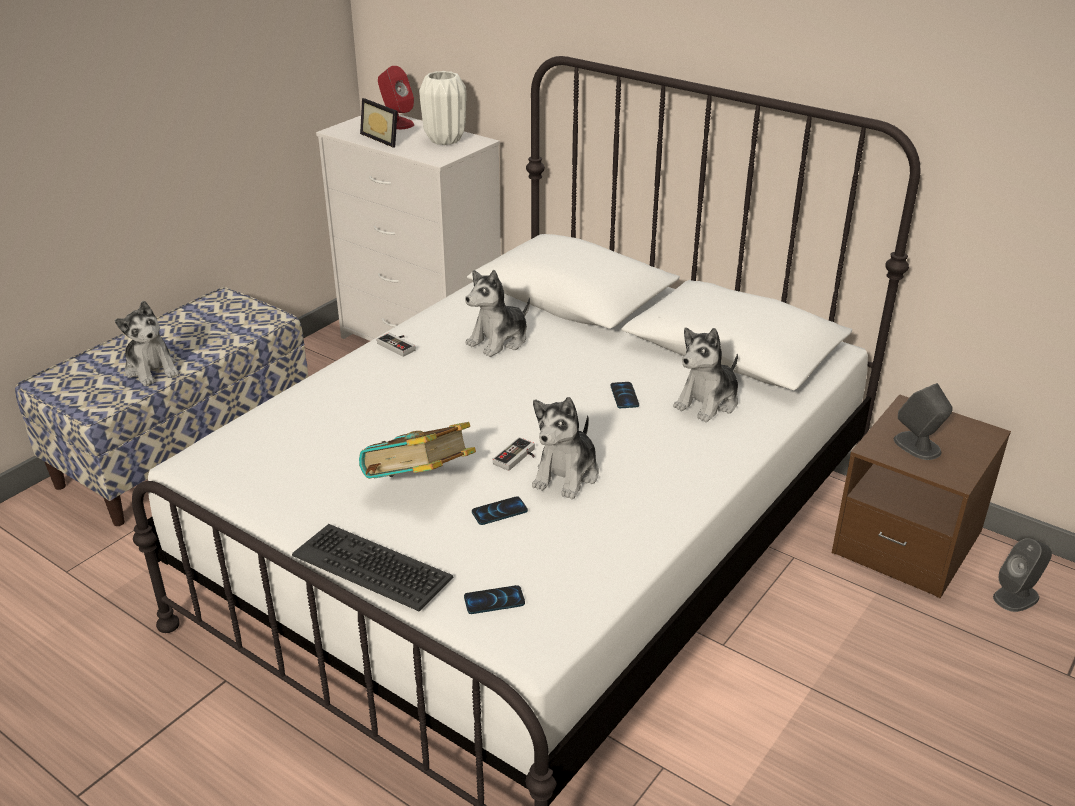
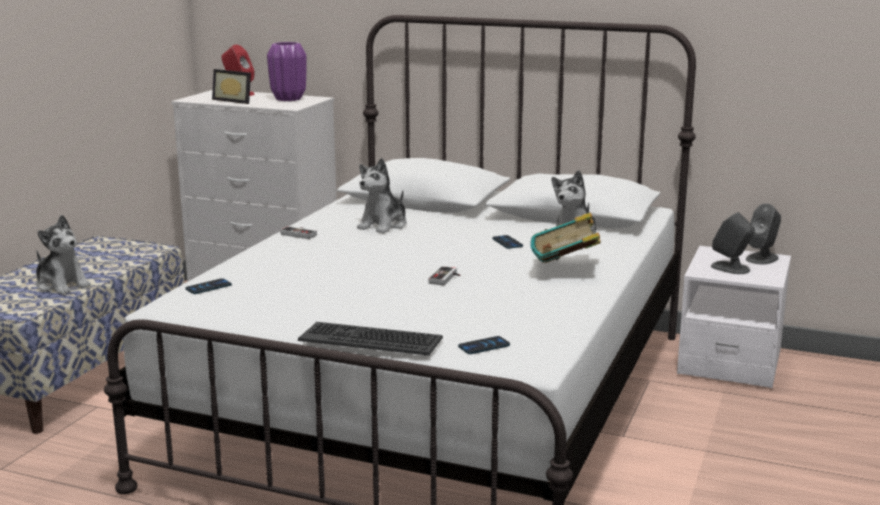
camera: 15 degrees left, 15 degrees down
book [359,422,476,479] -> book moved to [530,212,601,263]
white vase [419,71,466,145] -> purple vase [267,42,307,101]
phone [472,496,528,525] -> phone moved to [186,278,232,294]
plush toy [532,397,599,499] -> none
brown nightstand [832,394,1011,598] -> white nightstand [677,246,791,388]
grey speaker [993,538,1052,612] -> grey speaker moved to [746,204,781,265]

